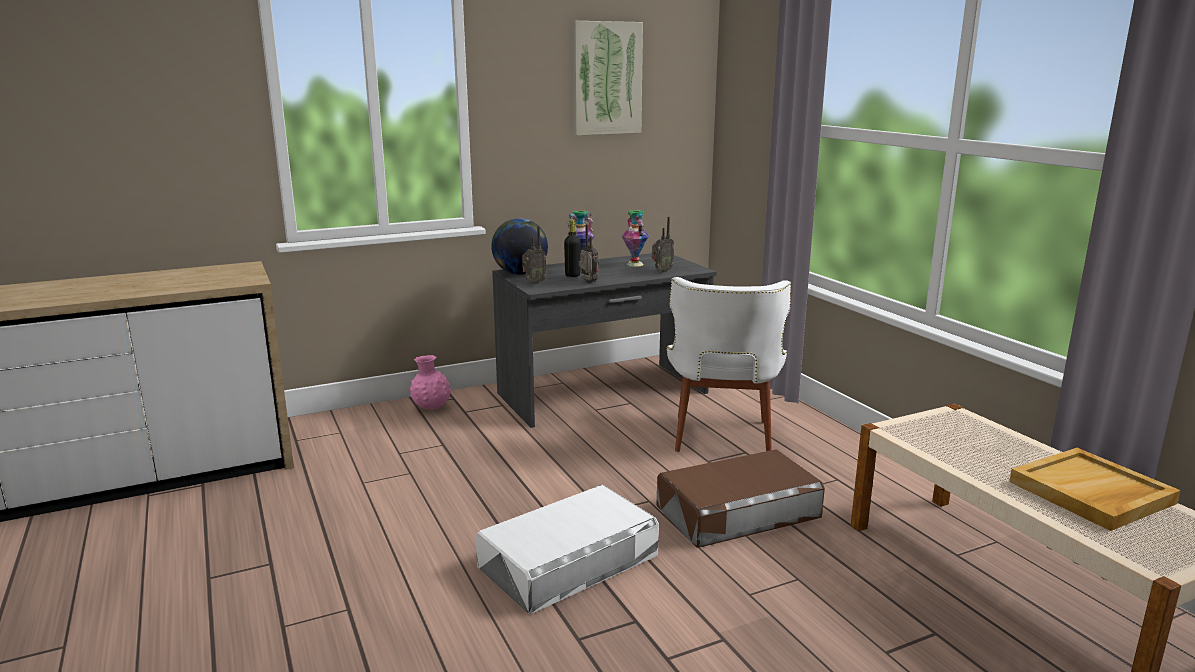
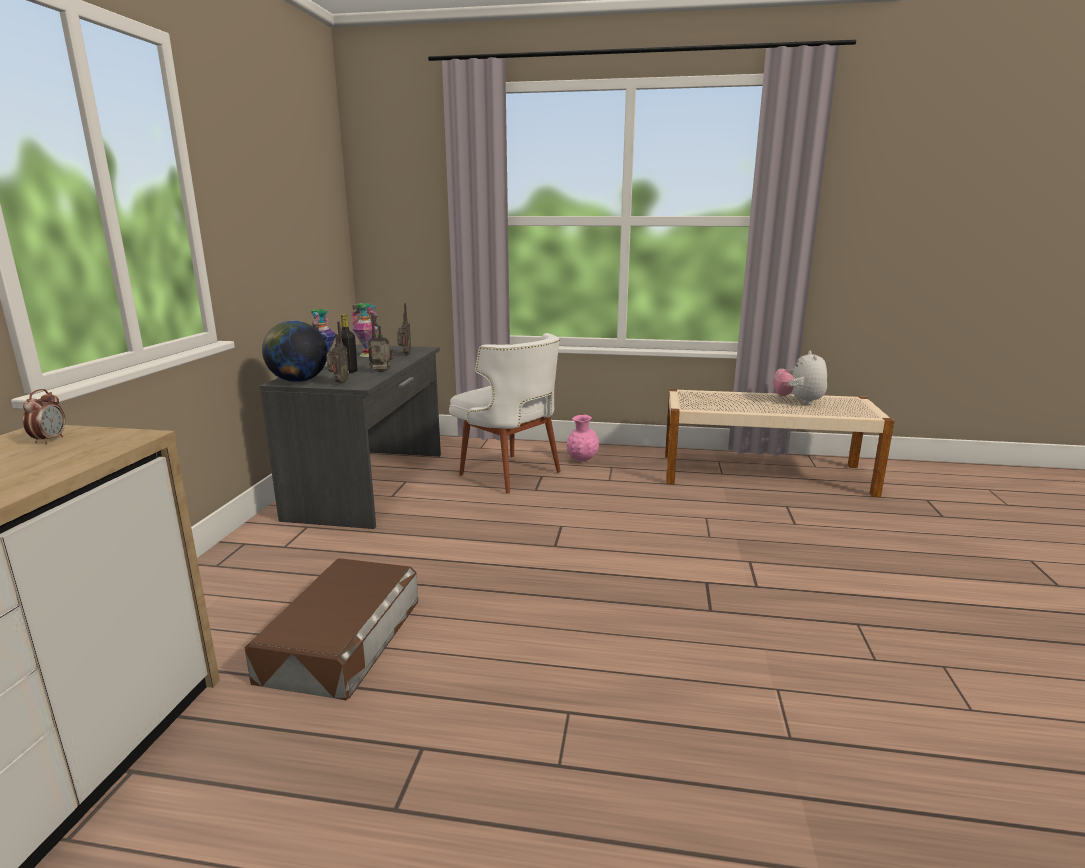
camera: 55 degrees left, 0 degrees up
pink vase [410,355,451,409] -> pink vase moved to [566,415,599,461]
white storage box [476,485,659,614] -> none
picture [572,21,643,136] -> none
brown storage box [657,449,825,548] -> brown storage box moved to [245,558,418,700]
beige tray [1009,448,1181,531] -> plush toy [773,351,827,405]
none -> alarm clock [23,389,65,444]

